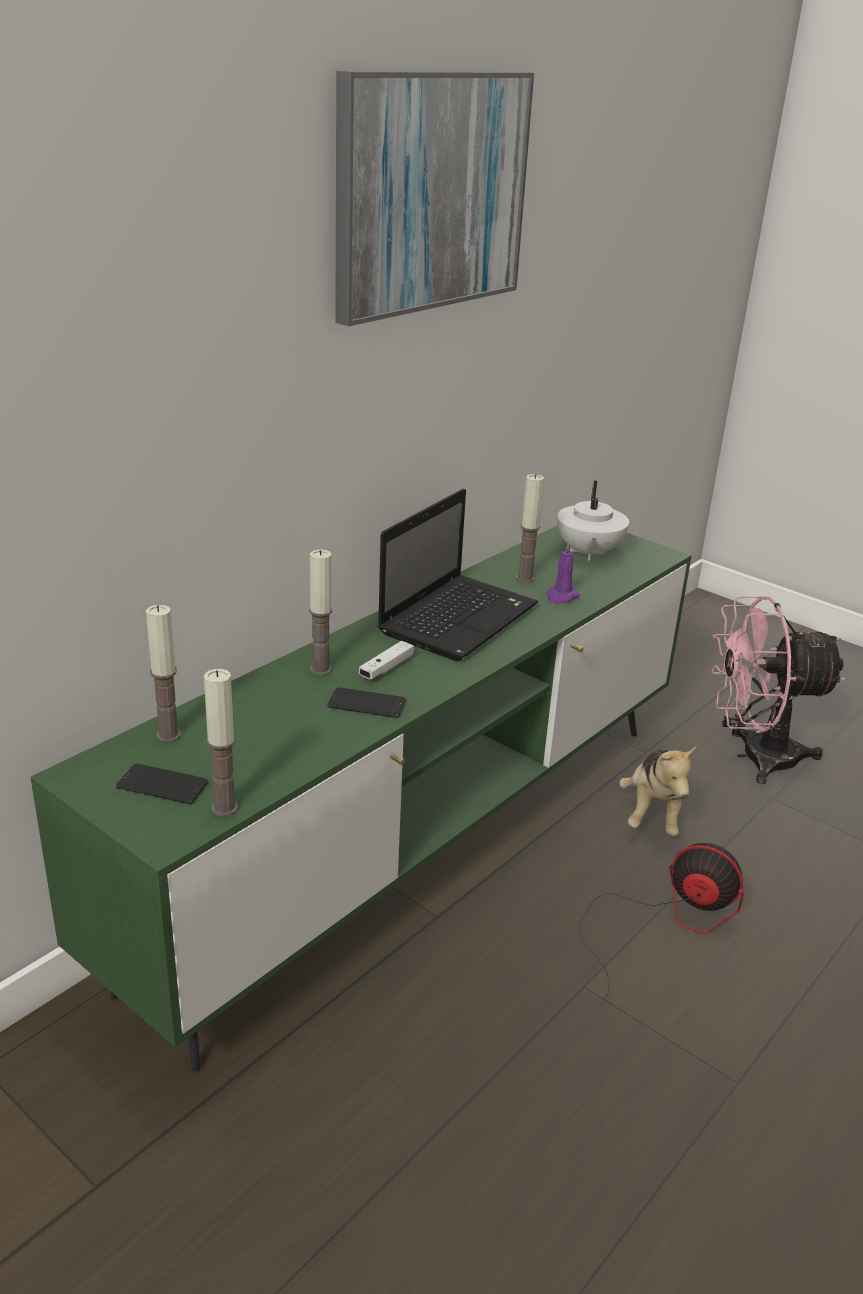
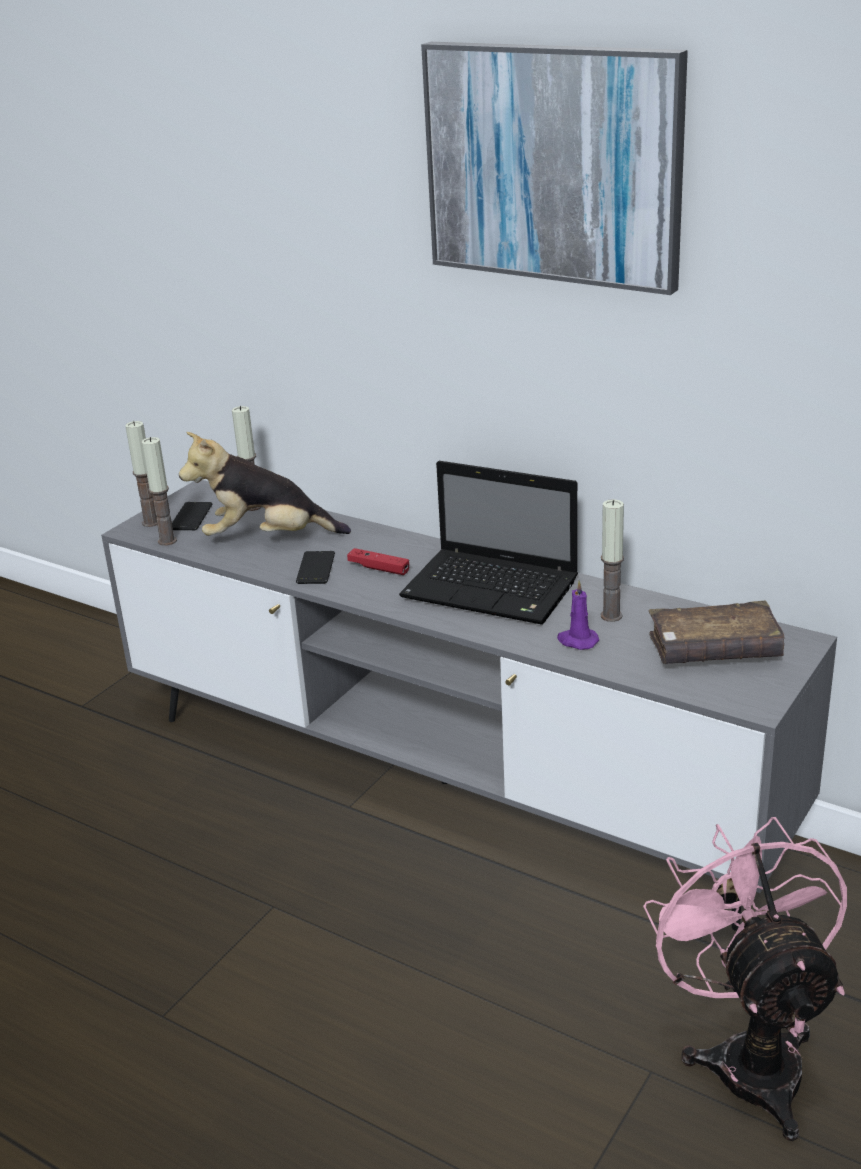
camera: 85 degrees right, 0 degrees up
green tv stand [30,525,692,1072] -> grey tv stand [101,480,837,931]
candle [309,550,332,675] -> candle moved to [125,421,157,527]
white game controller [359,641,414,679] -> red game controller [347,548,409,575]
white teapot [557,481,629,561] -> brown book [648,600,785,664]
fan [578,843,743,1006] -> none
plush toy [619,745,697,837] -> plush toy moved to [179,432,351,536]

